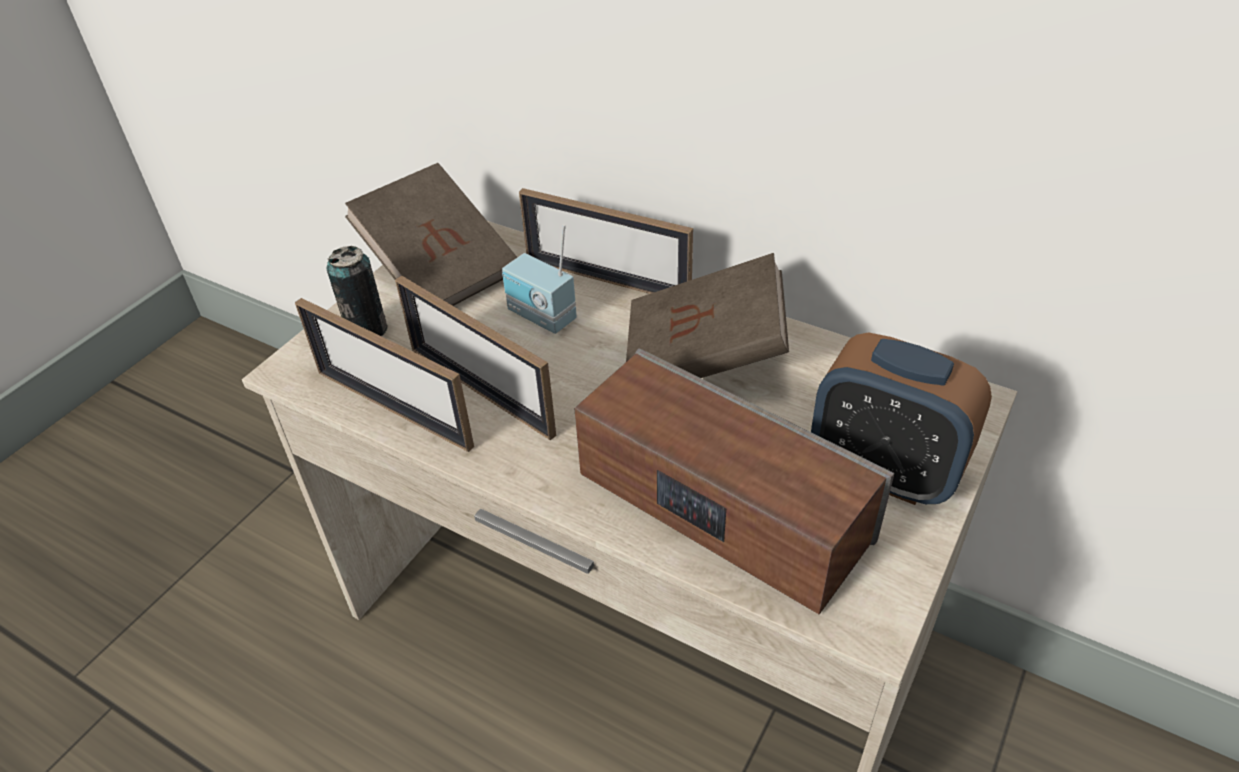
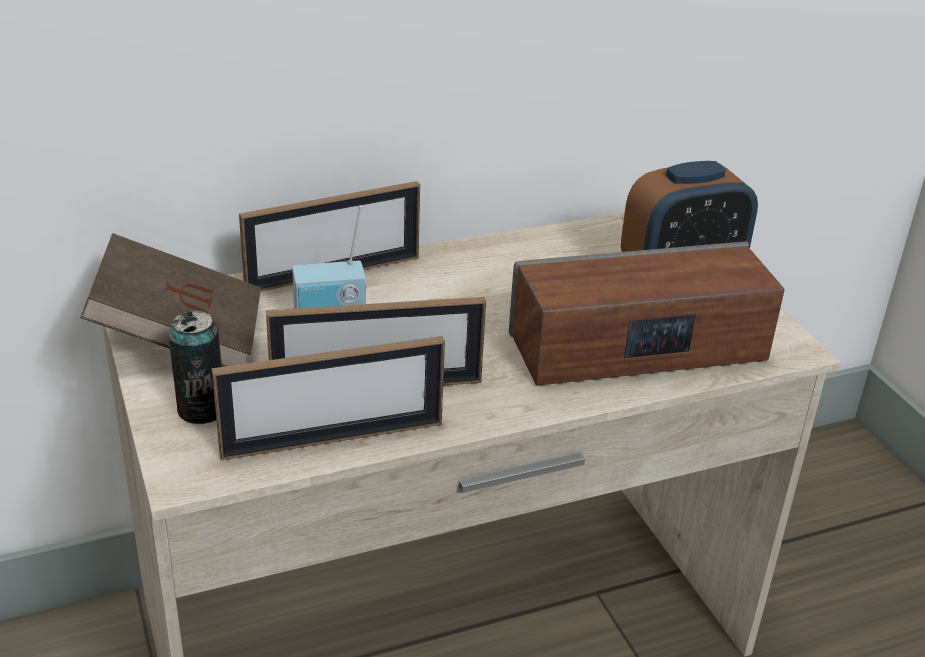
camera: 55 degrees left, 10 degrees down
brown book [626,253,789,378] -> none

